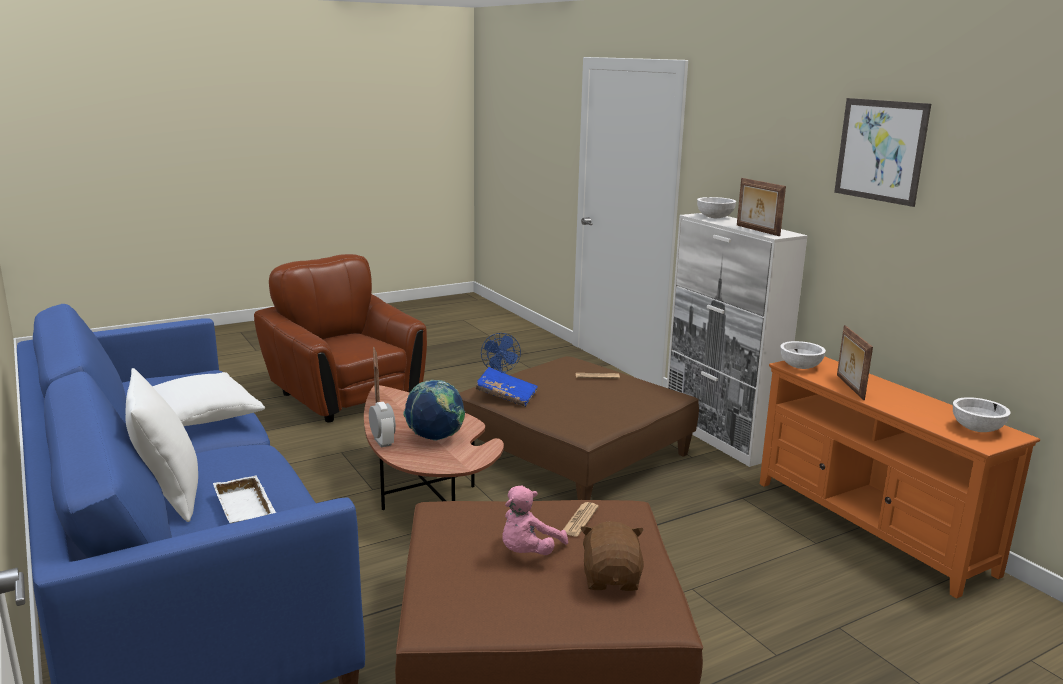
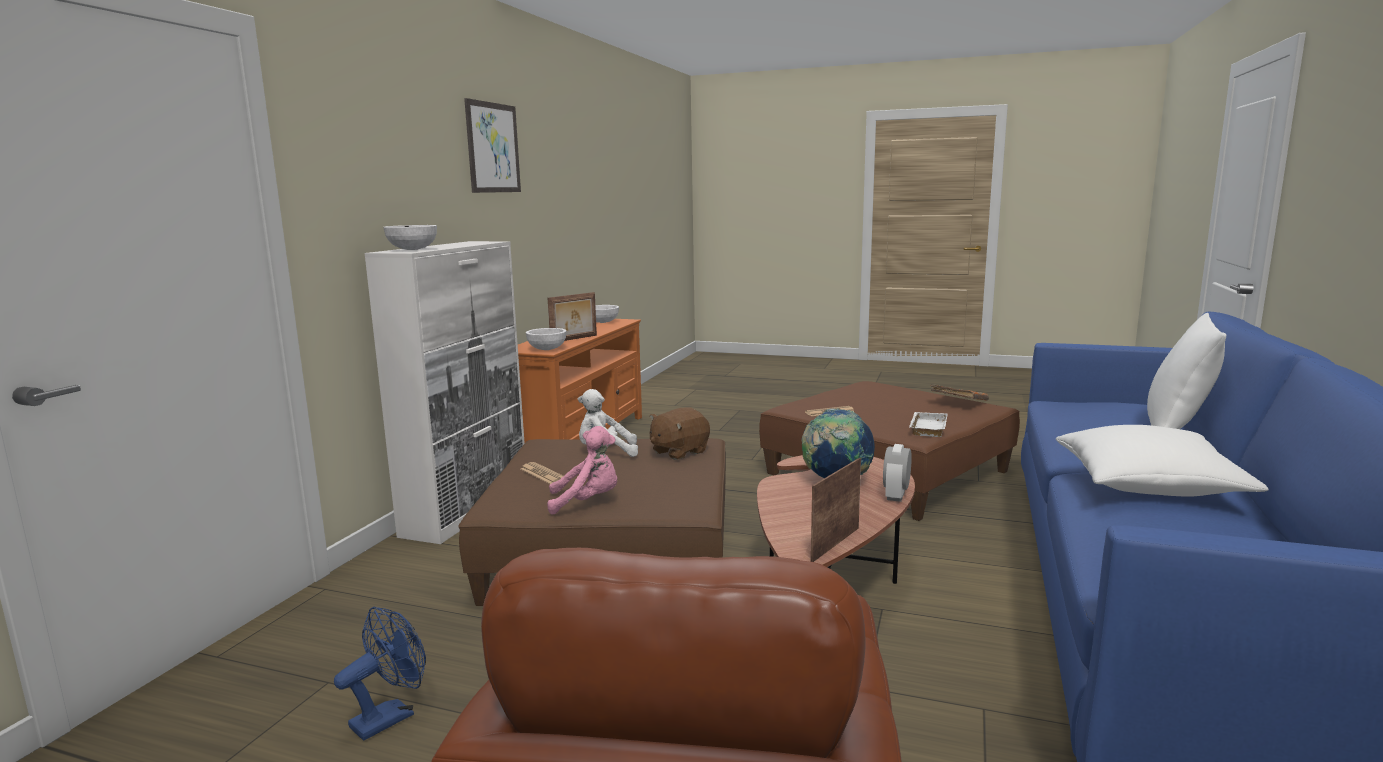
camera: 130 degrees left, 5 degrees down
white tray [213,475,276,524] -> white tray moved to [909,412,947,437]
blue book [475,367,538,407] -> none
pink plush toy [502,485,568,555] -> pink plush toy moved to [547,426,617,515]
brown plush toy [580,521,644,591] -> brown plush toy moved to [650,407,710,460]
picture frame [737,178,786,236] -> none
none -> white plush toy [578,389,638,457]
none -> orange book [931,384,989,401]

